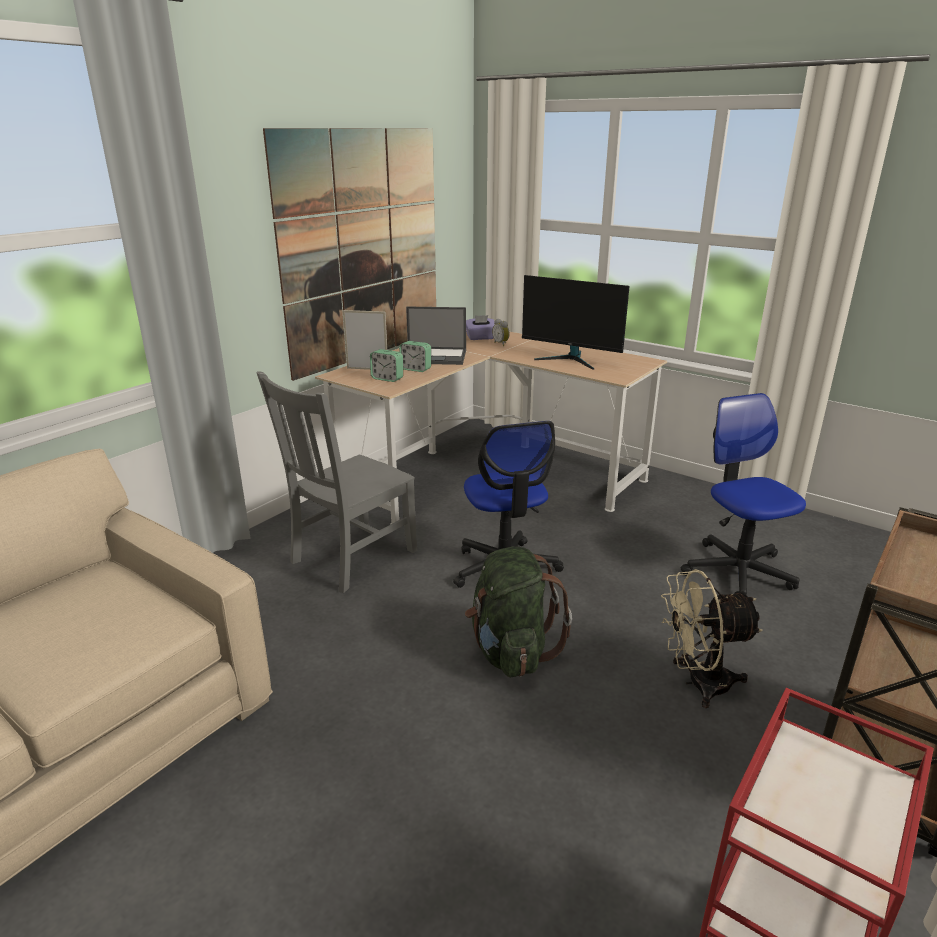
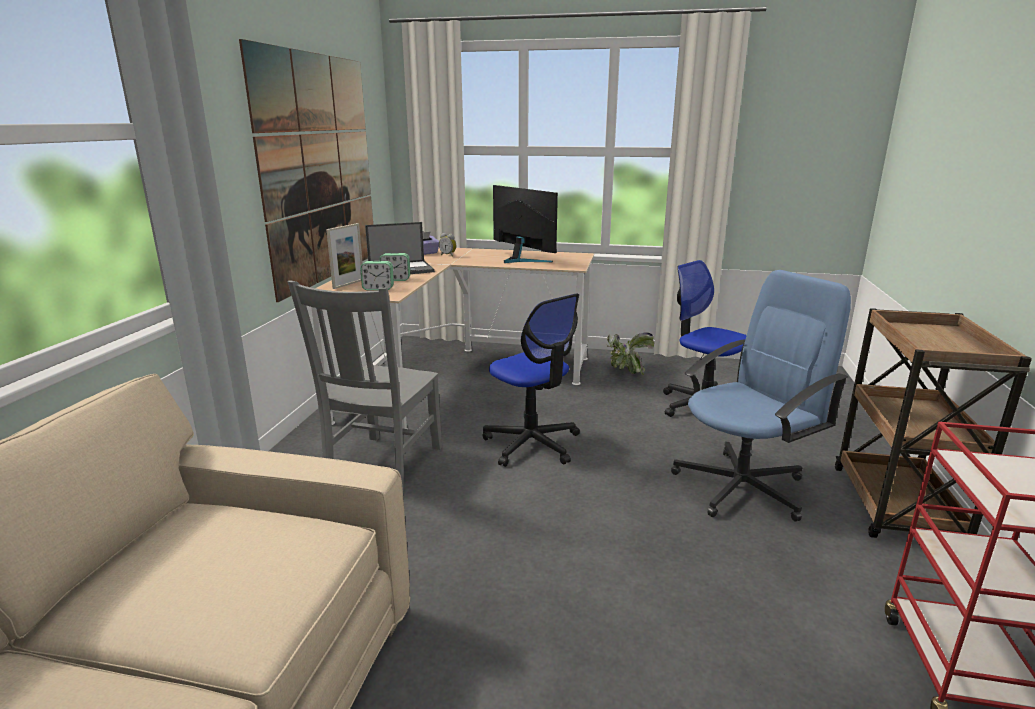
camera: 25 degrees left, 5 degrees down
picture frame [343,310,387,370] -> picture frame turned 135 degrees clockwise [326,223,363,289]
green backpack [465,547,572,677] -> none
monitor [522,275,630,370] -> monitor turned 135 degrees counterclockwise [493,185,558,263]
beige fan [661,569,762,708] -> blue office chair [671,270,851,522]
none -> potted plant [606,333,655,375]

